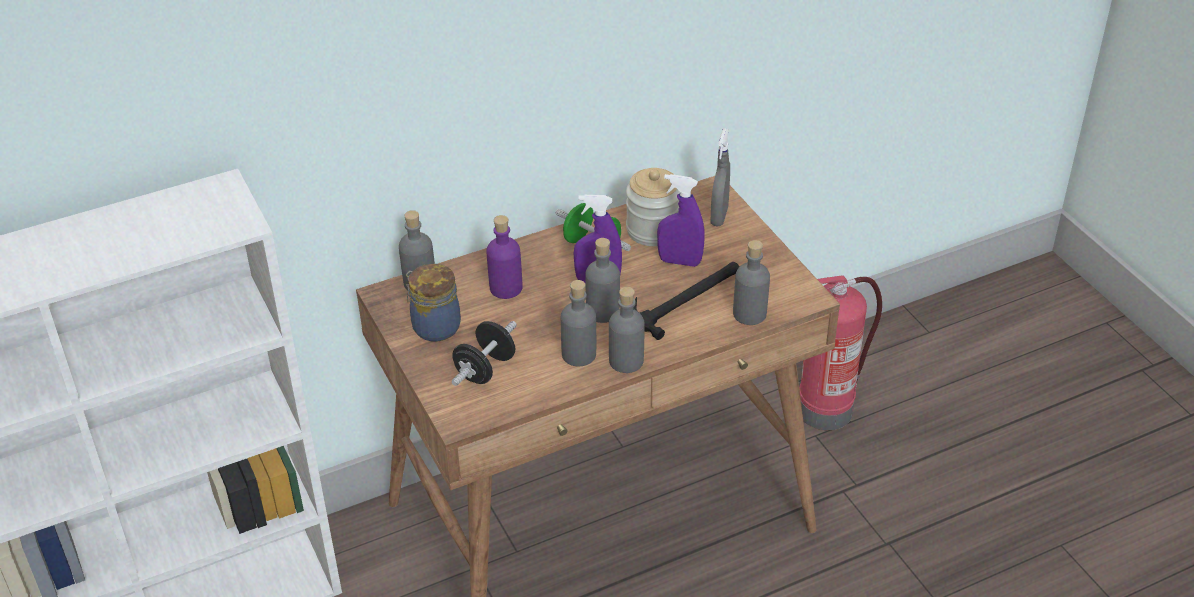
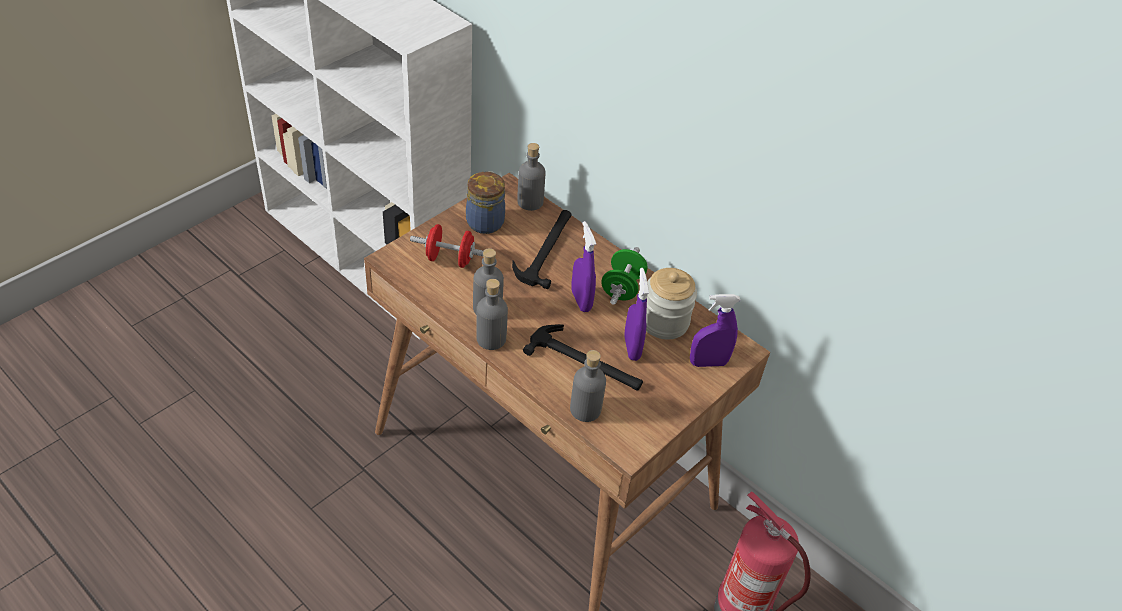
camera: 65 degrees right, 5 degrees up
black dumbbell [452,321,517,386] -> red dumbbell [410,224,484,268]
purple bottle [486,215,523,299] -> hammer [512,210,571,289]
grey bottle [585,238,620,323] -> none
grey spray bottle [711,128,730,226] -> purple spray bottle [690,294,740,367]

